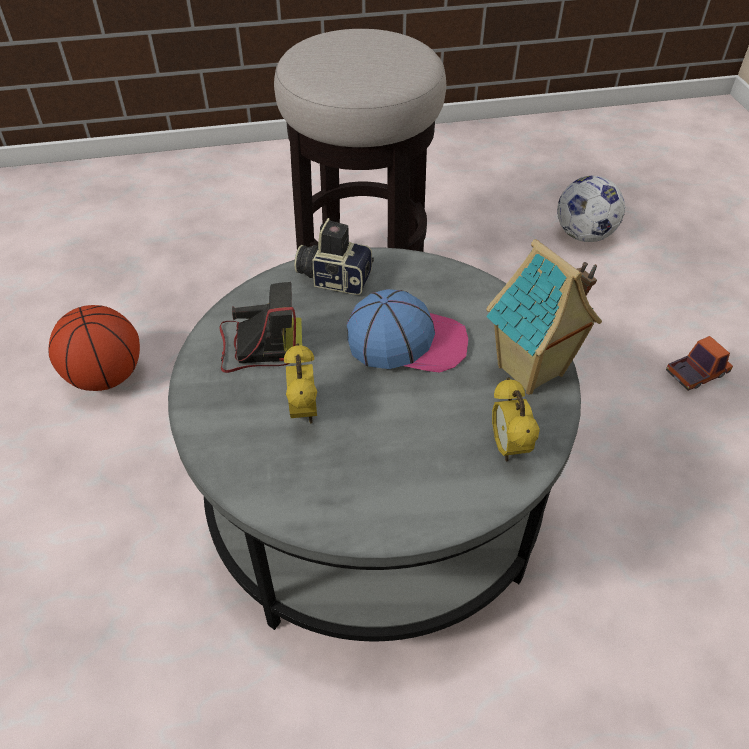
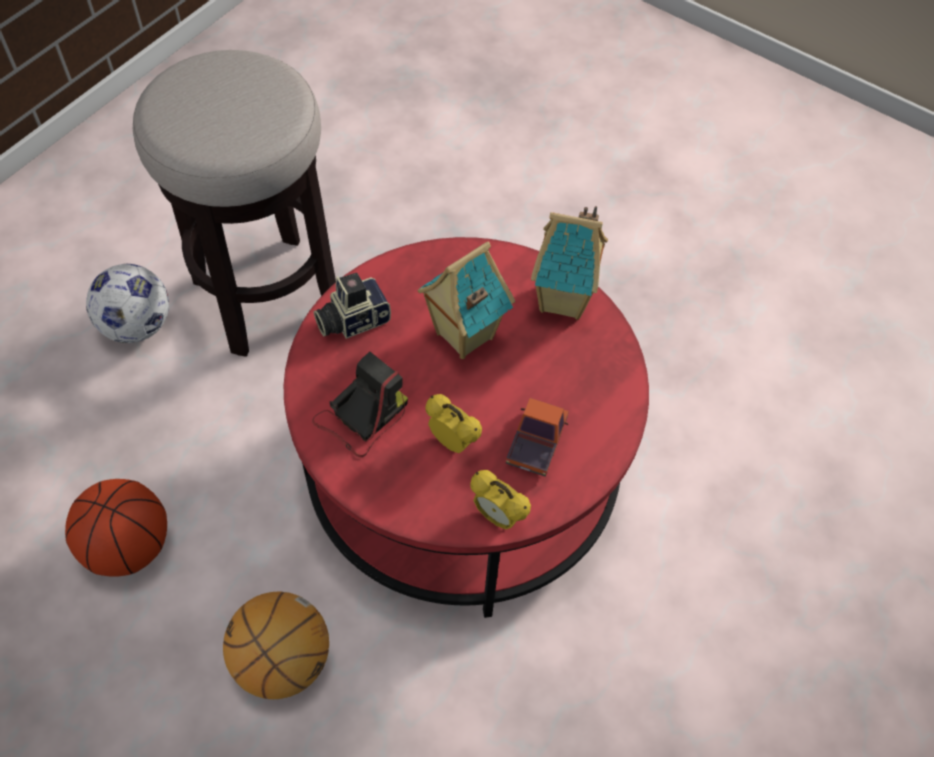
camera: 45 degrees left, 10 degrees up
grey coffee table [168,248,581,641] -> red coffee table [284,237,649,618]
cap [347,289,469,373] -> toy house [418,242,515,359]
alarm clock [492,378,540,461] -> alarm clock moved to [470,470,531,530]
football [557,175,625,242] -> football moved to [86,264,169,343]
toy truck [666,336,733,391] -> toy truck moved to [506,398,569,477]
none -> basketball [223,592,329,699]

